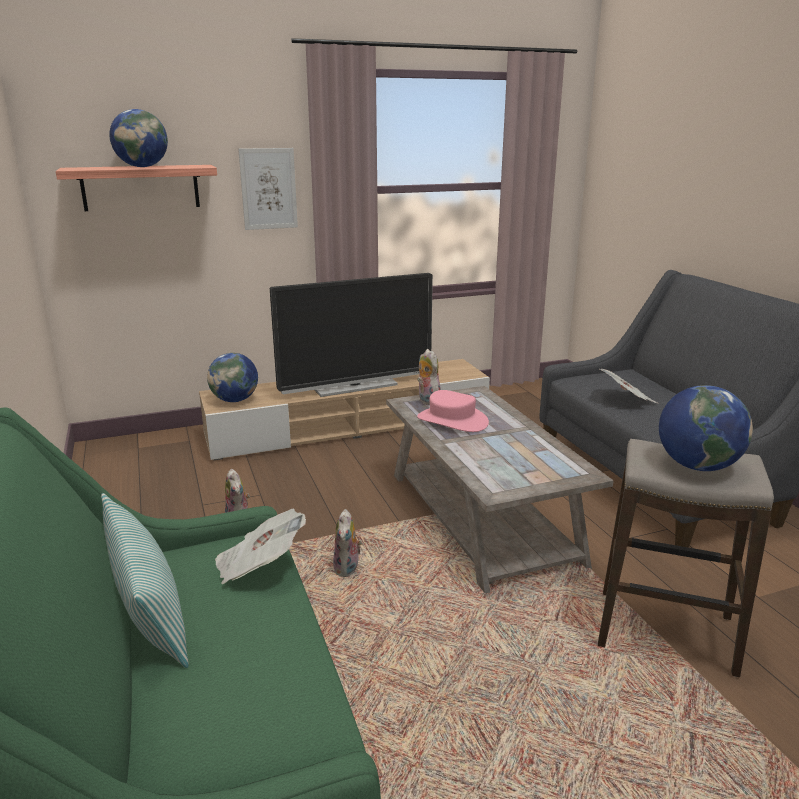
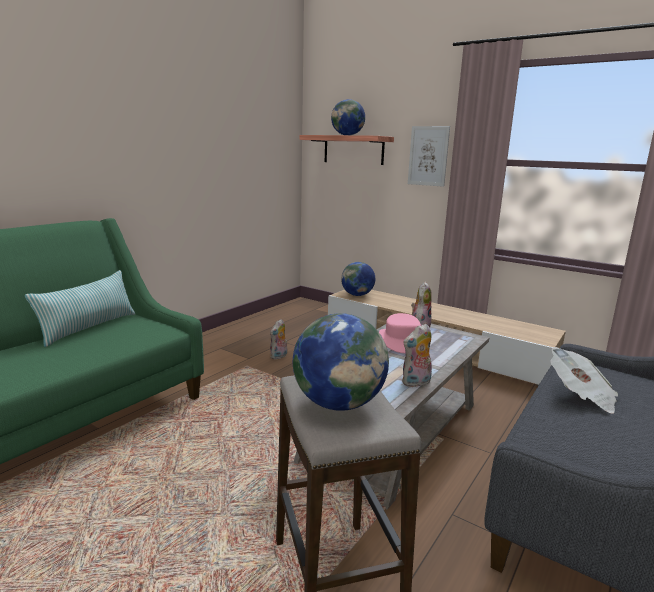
camera: 55 degrees right, 5 degrees down
newspaper [215,509,306,584] -> none
television [270,273,433,397] -> none
plush toy [333,509,362,577] -> plush toy moved to [402,324,432,387]

